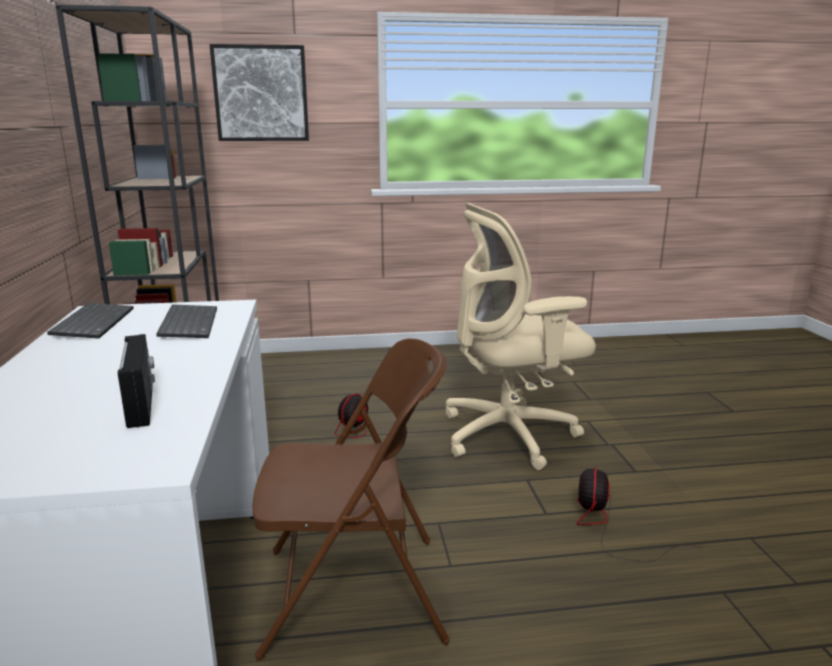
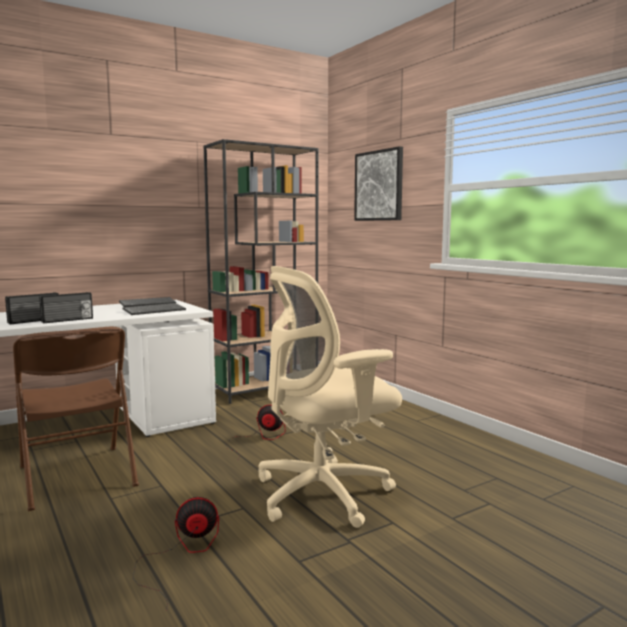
camera: 65 degrees right, 10 degrees down
beige office chair [446,203,596,470] -> beige office chair turned 75 degrees counterclockwise [259,266,402,528]
none -> radio [39,292,93,323]

